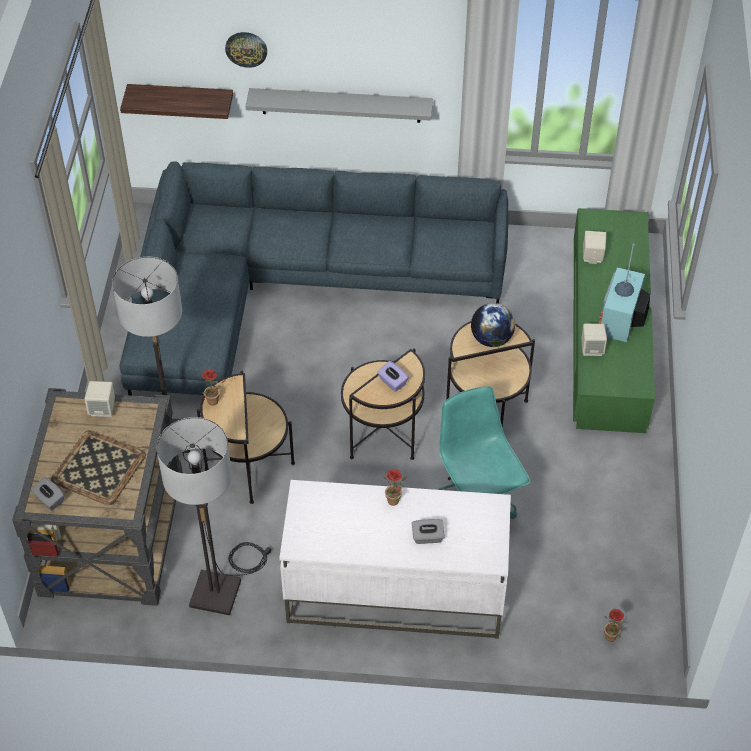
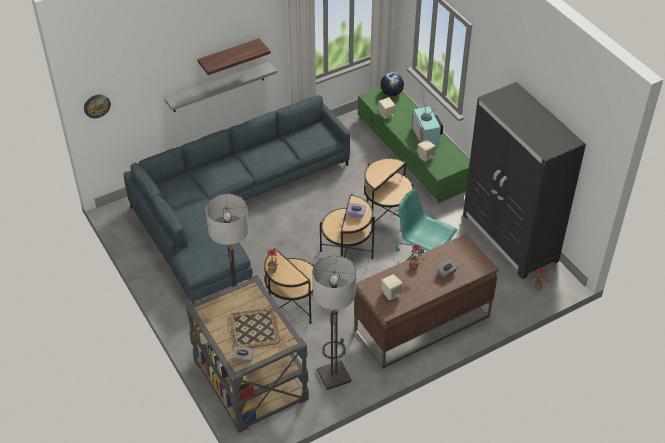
camera: 35 degrees left, 5 degrees down
beige speaker [85,381,115,417] -> beige speaker moved to [382,274,403,300]
shelf [120,84,233,119] -> shelf moved to [197,38,271,75]
wall clock [225,32,267,68] -> wall clock moved to [84,94,111,118]
white desk [279,480,511,639] -> brown desk [354,234,499,369]
globe [471,303,515,347] -> globe moved to [380,72,404,96]
none -> black cabinet [463,82,586,279]

